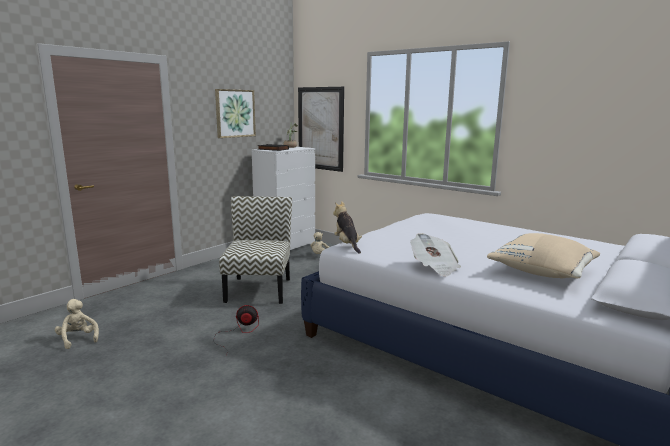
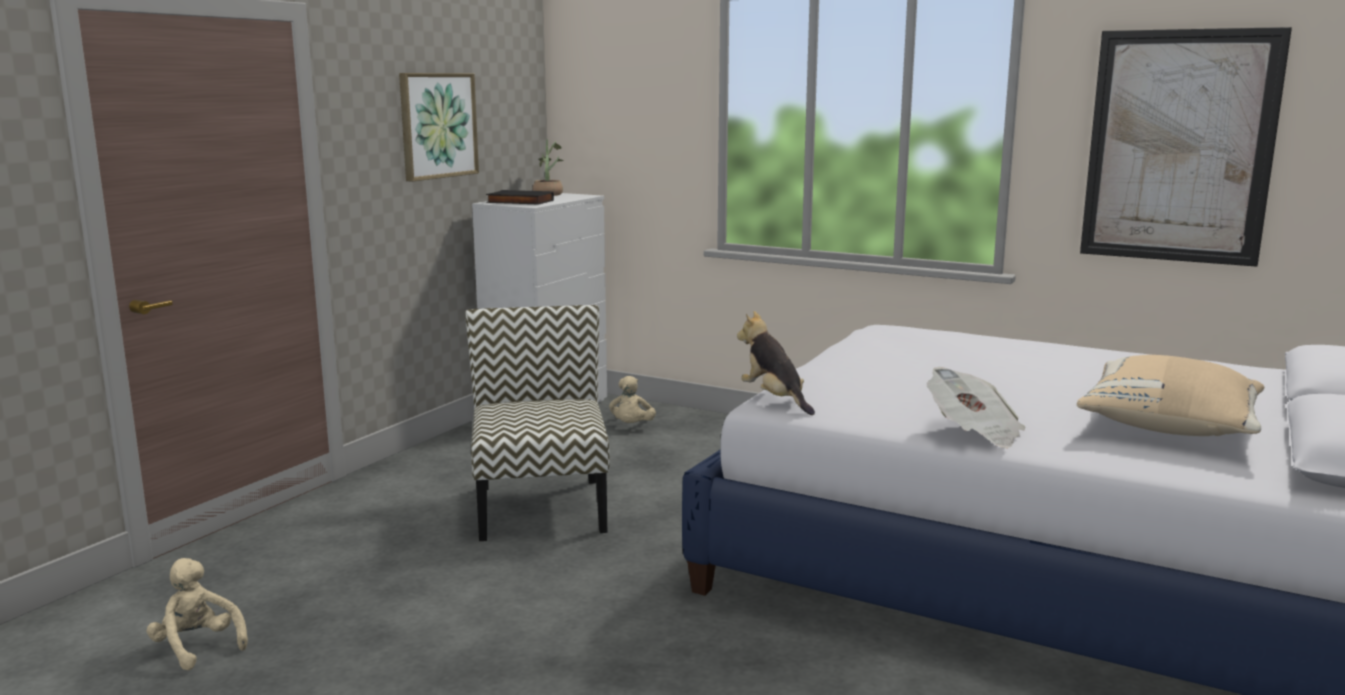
camera: 10 degrees left, 0 degrees up
fan [213,305,259,355] -> none
picture [298,87,344,172] -> picture moved to [1080,27,1292,267]

